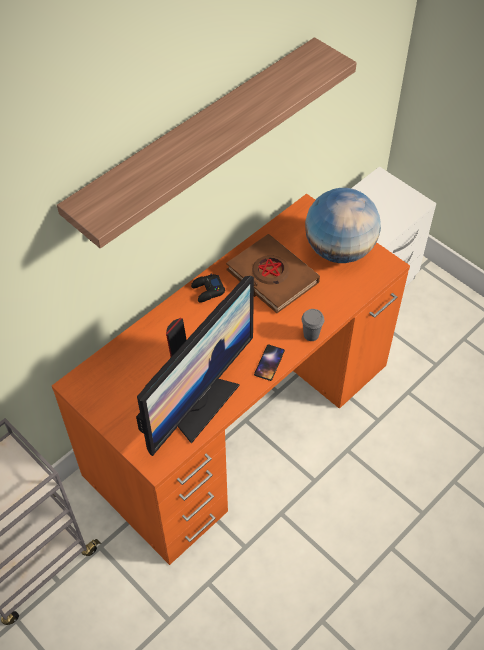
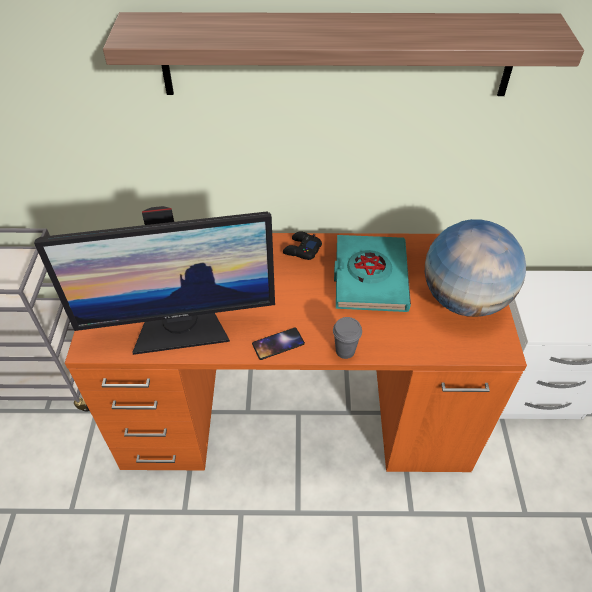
camera: 45 degrees right, 5 degrees down
brown book [226,234,320,313] -> turquoise book [334,235,411,312]

